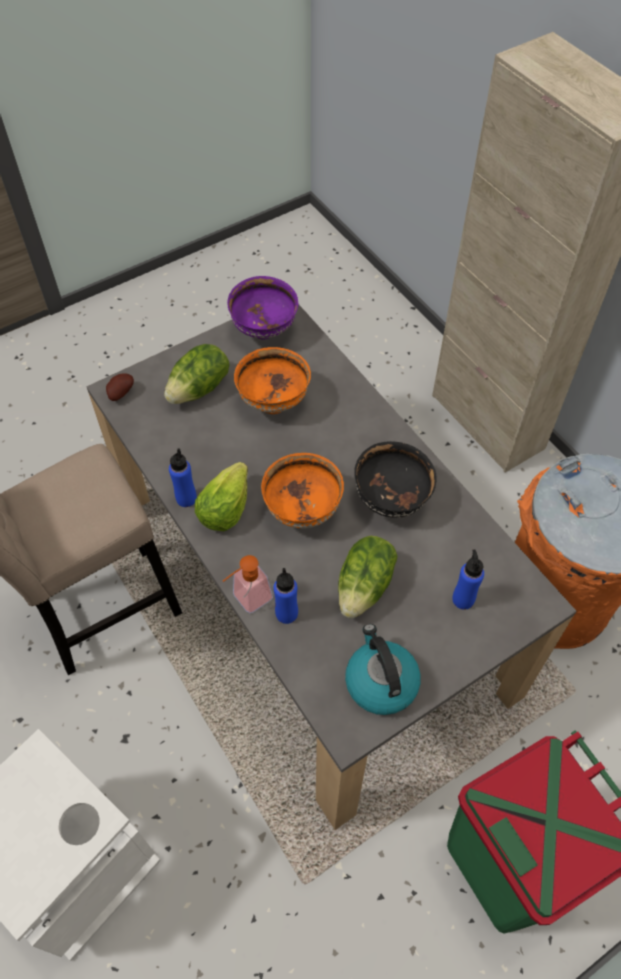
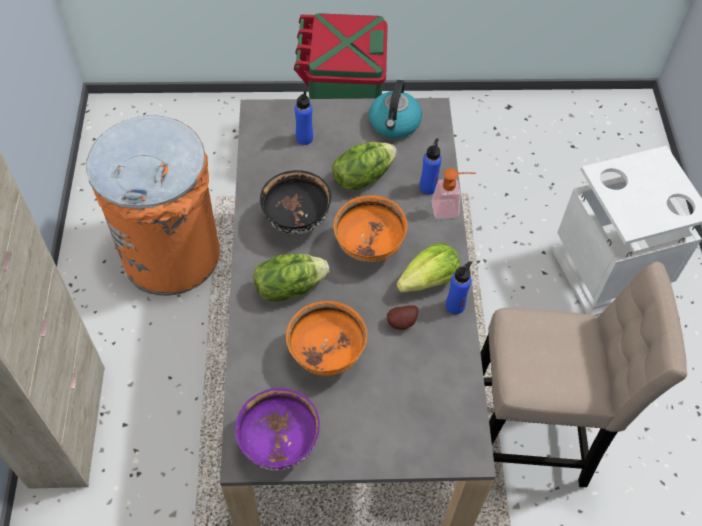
camera: 150 degrees left, 0 degrees up
potato [106,373,134,401] -> potato moved to [387,305,419,330]
lettuce [164,344,229,404] -> lettuce moved to [253,254,329,302]

